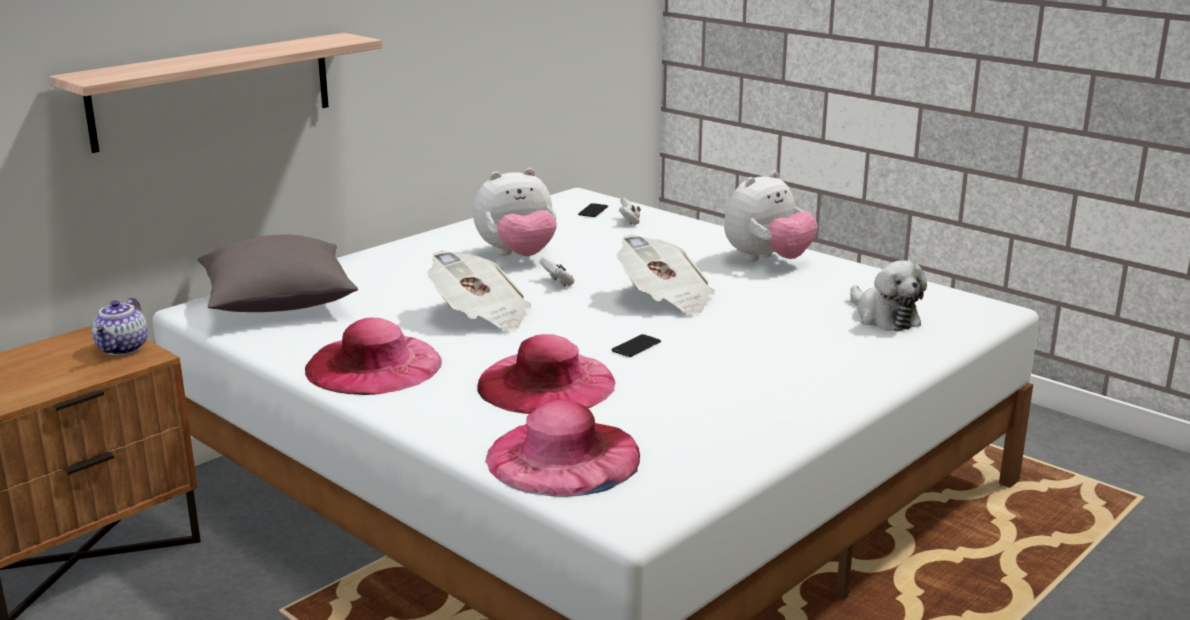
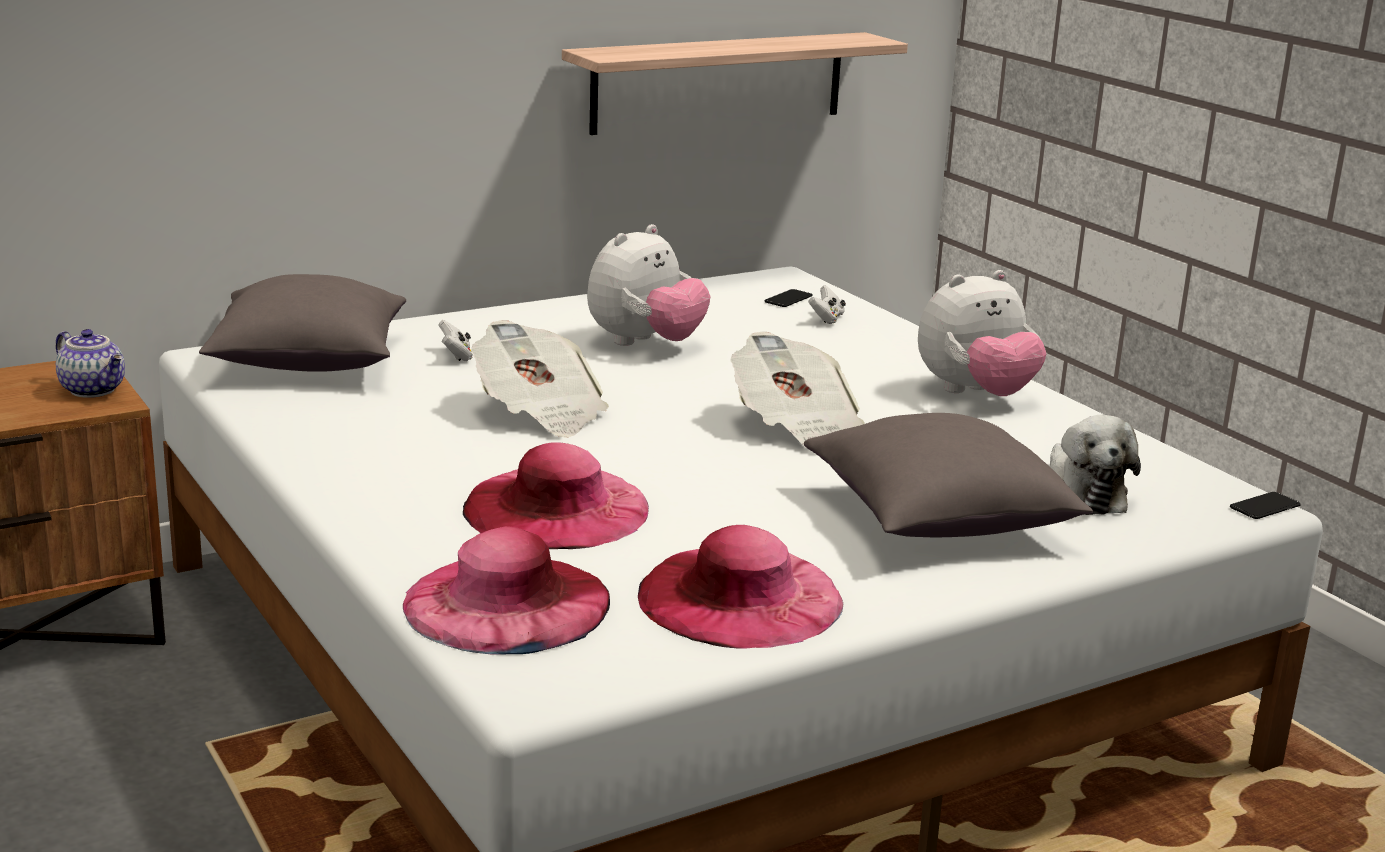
camera: 15 degrees right, 0 degrees up
shelf [49,33,382,153] -> shelf moved to [562,32,908,135]
teapot [92,297,148,355] -> teapot turned 75 degrees counterclockwise [56,329,125,398]
pink hat [305,318,442,395] -> pink hat moved to [638,525,843,649]
plush toy [473,168,557,256] -> plush toy turned 45 degrees counterclockwise [587,224,710,346]
white game controller [539,257,574,287] -> white game controller moved to [438,320,473,361]
phone [611,334,661,357] -> phone moved to [1230,492,1301,519]
none -> grey pillow [804,413,1093,537]

